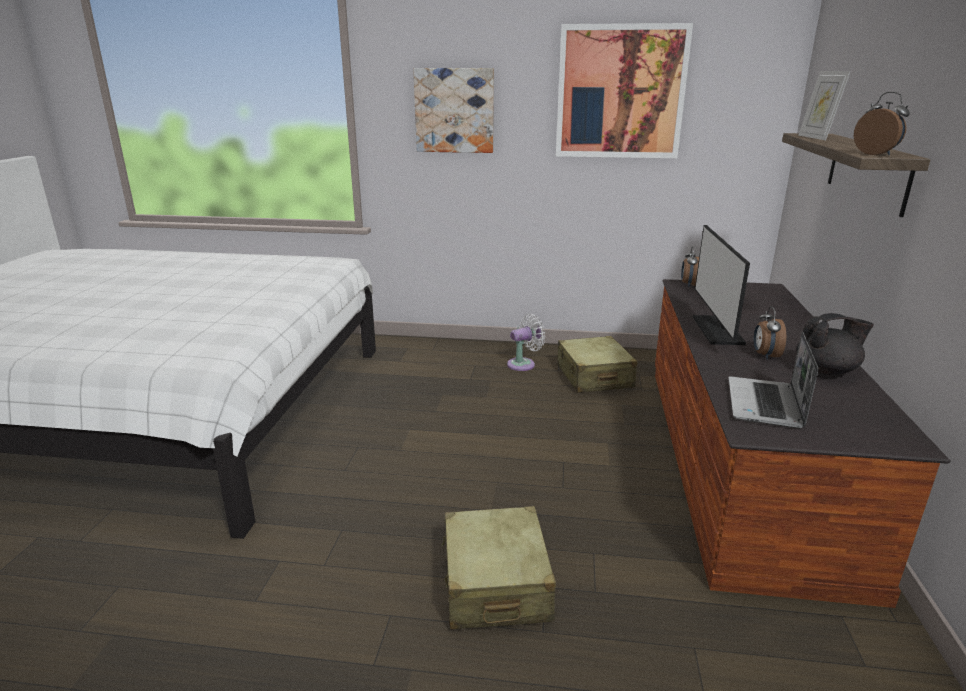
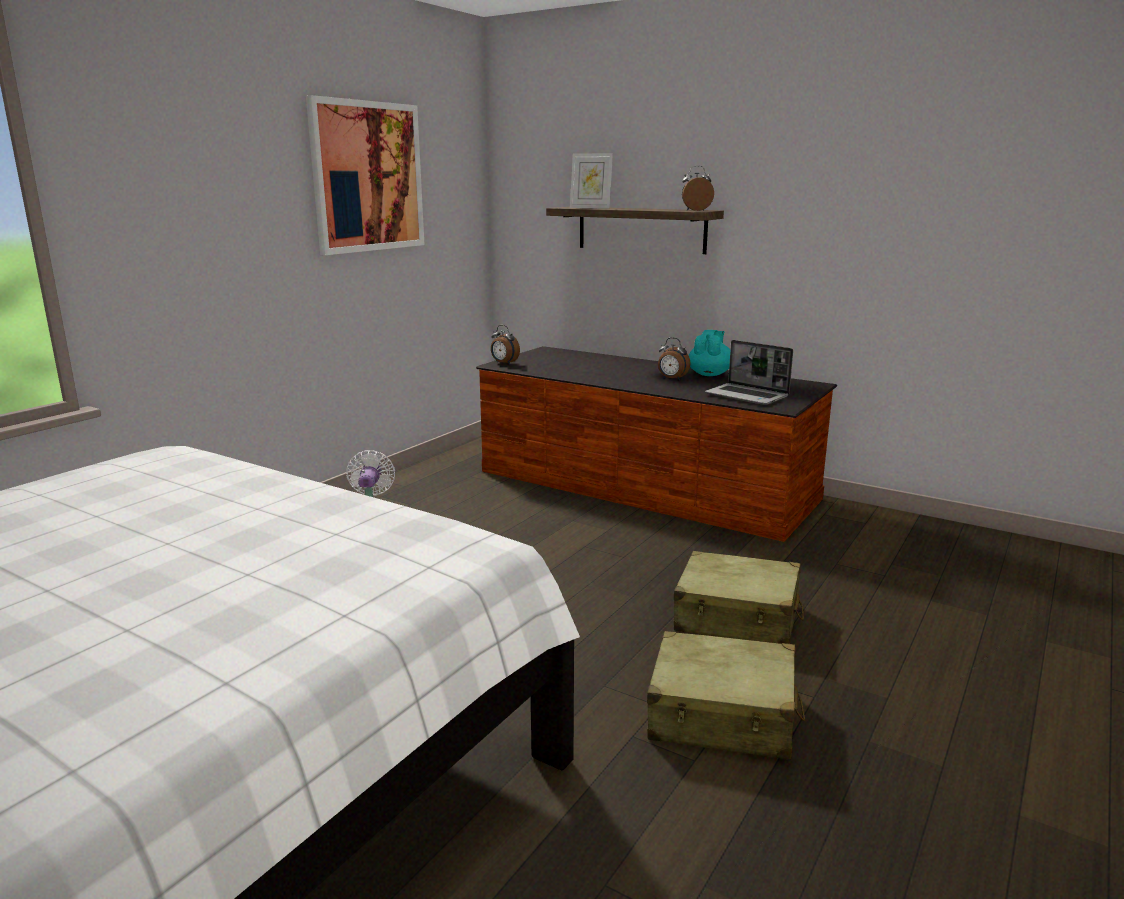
camera: 65 degrees left, 5 degrees down
picture [413,68,494,153] -> none
beige suitcase [557,336,637,393] -> beige suitcase moved to [647,631,805,760]
monitor [693,225,750,345] -> none
black teapot [796,313,874,375] -> turquoise teapot [689,330,730,376]

